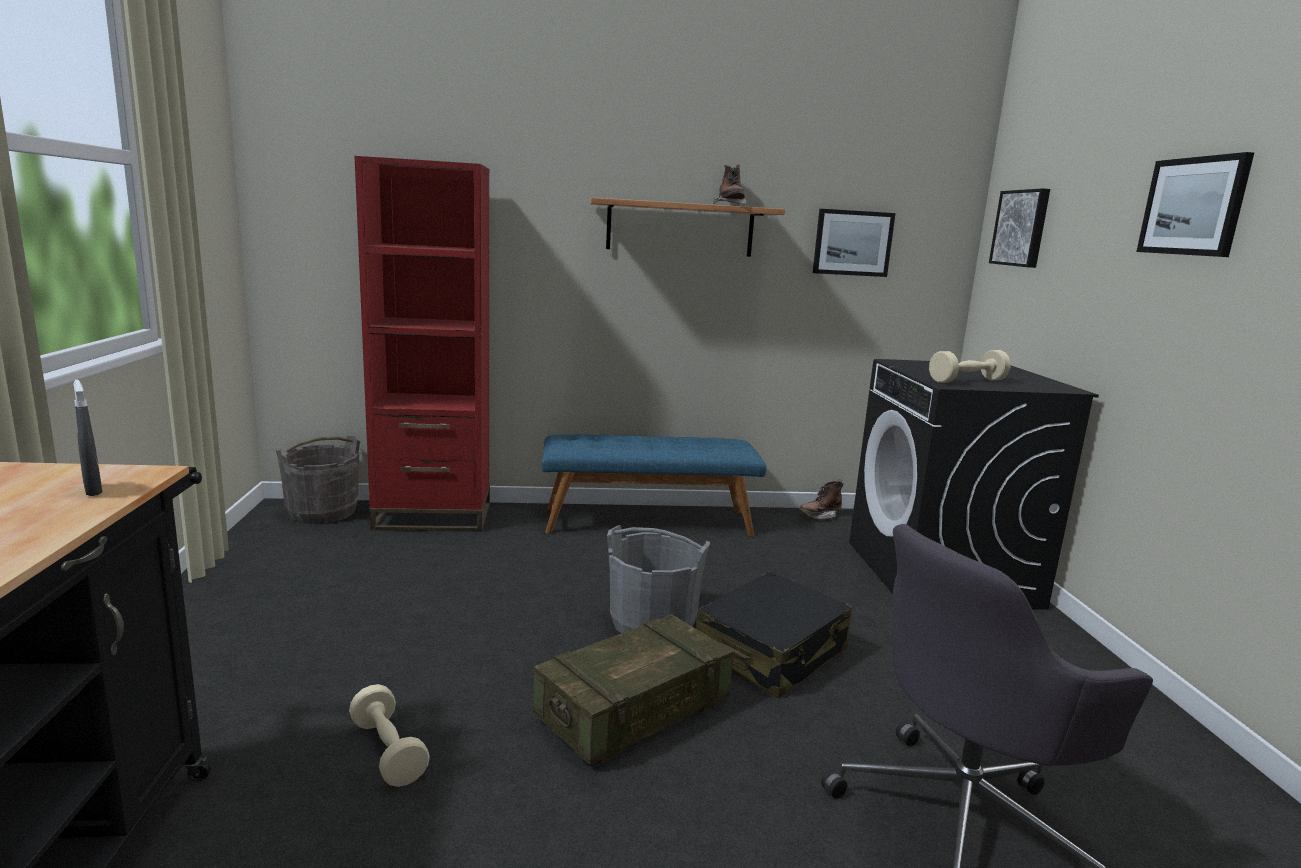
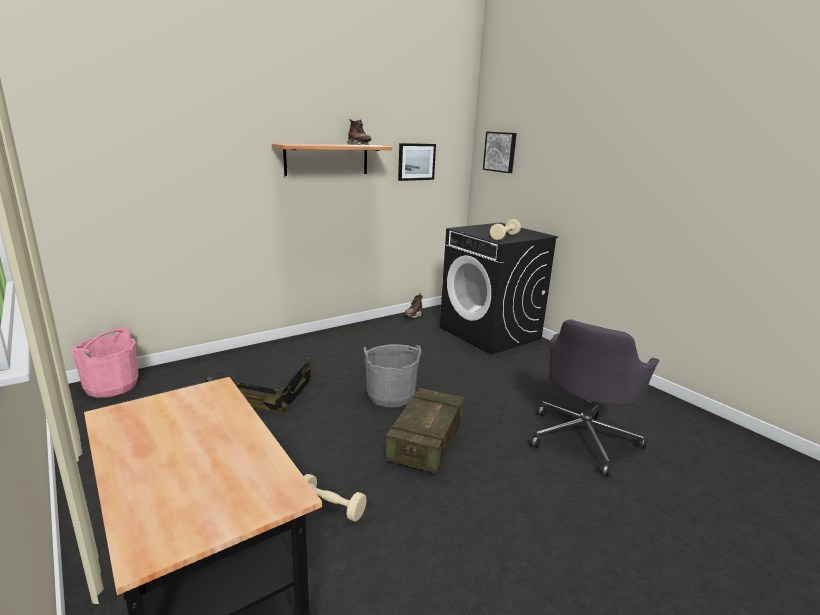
camera: 30 degrees left, 5 degrees up
grey spray bottle [73,380,102,496] -> none
grey bucket [276,436,360,524] -> pink bucket [71,327,139,397]
red bookcase [354,156,490,532] -> none
blue bench [542,434,767,536] -> none
black suitcase [696,571,852,698] -> black suitcase moved to [231,351,311,414]
picture [1136,152,1254,257] -> none

